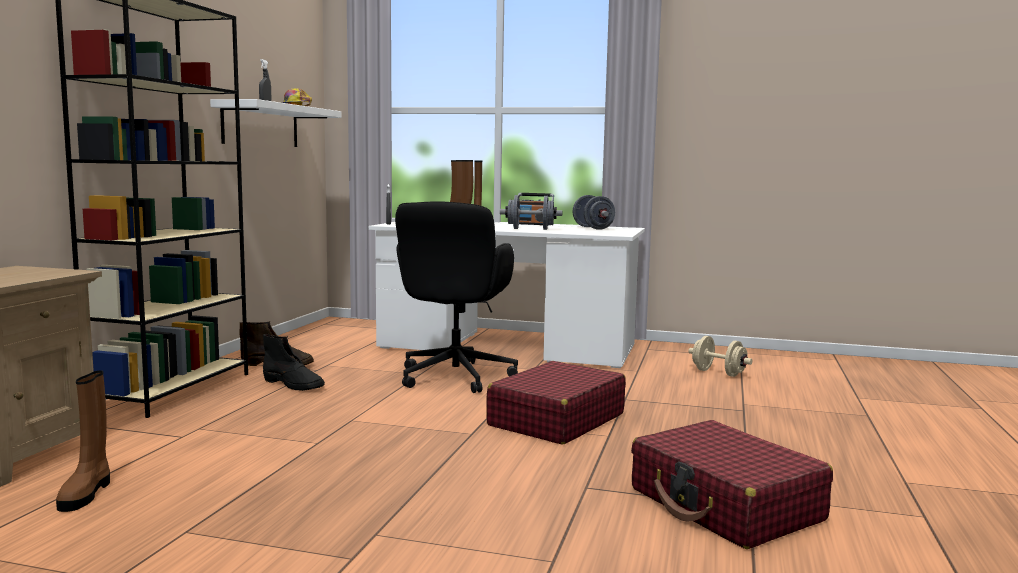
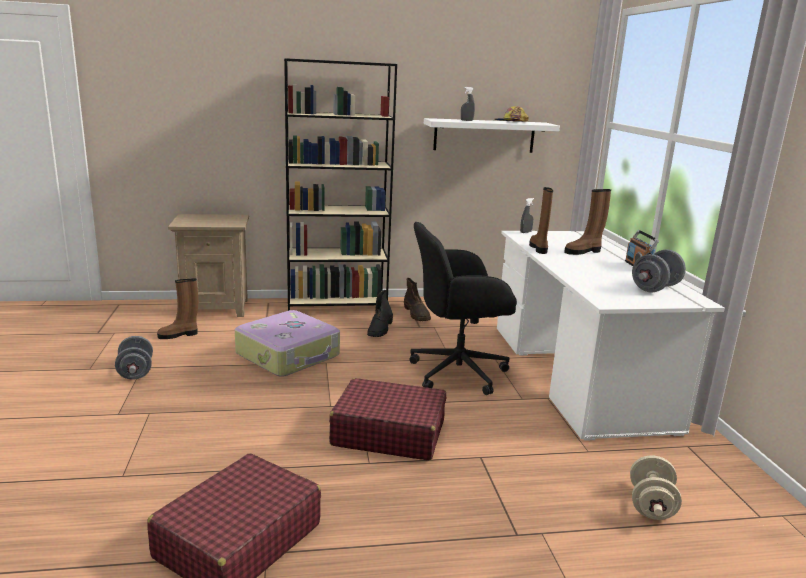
camera: 65 degrees right, 10 degrees up
grey dumbbell [500,195,562,230] -> grey dumbbell moved to [115,336,153,380]
none -> suitcase [235,310,340,377]

